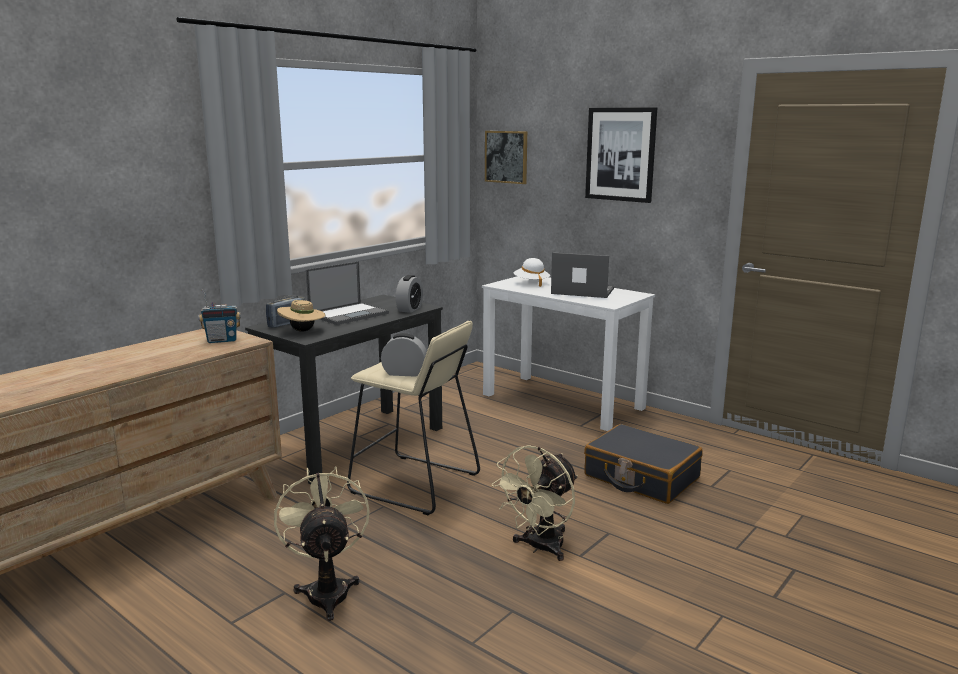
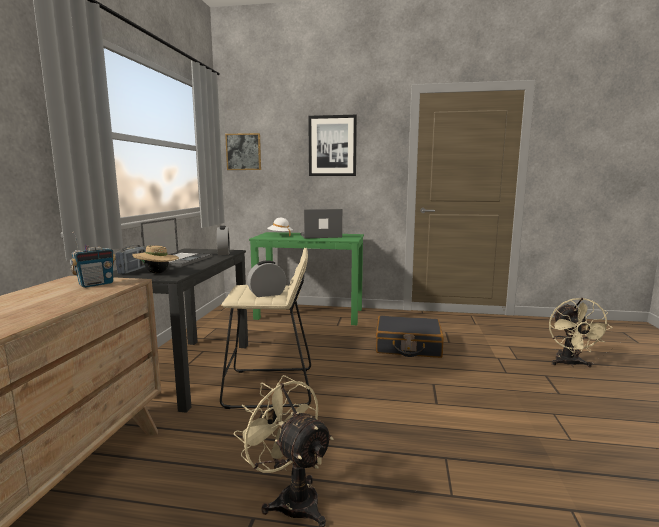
camera: 30 degrees left, 5 degrees down
white desk [482,276,655,431] -> green desk [249,232,364,325]
beige fan [491,445,578,561] -> beige fan moved to [549,298,613,367]

